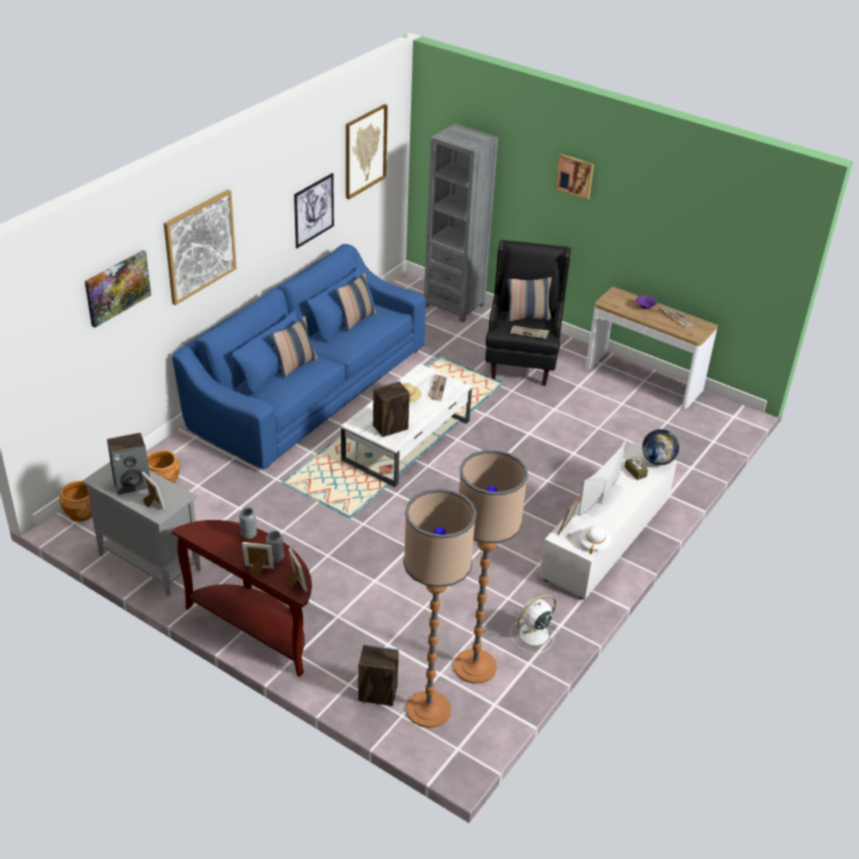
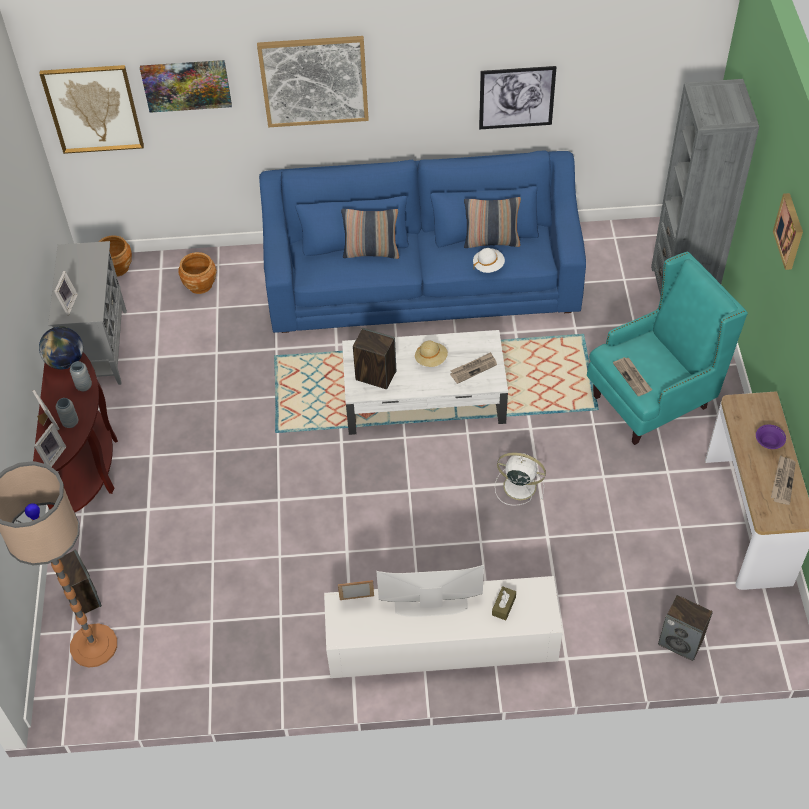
camera: 55 degrees right, 15 degrees up
speaker [107,433,150,495] -> speaker moved to [658,595,713,661]
picture [346,104,388,199] -> picture moved to [40,65,144,154]
floor lamp [454,450,528,684] -> none
black armchair [485,240,571,386] -> turquoise armchair [587,252,748,445]
pillow [506,277,552,322] -> none
white fan [510,594,558,654] -> white fan moved to [495,453,546,506]
white hat [580,526,611,554] -> white hat moved to [473,248,505,273]
globe [642,429,679,465] -> globe moved to [39,326,83,369]

